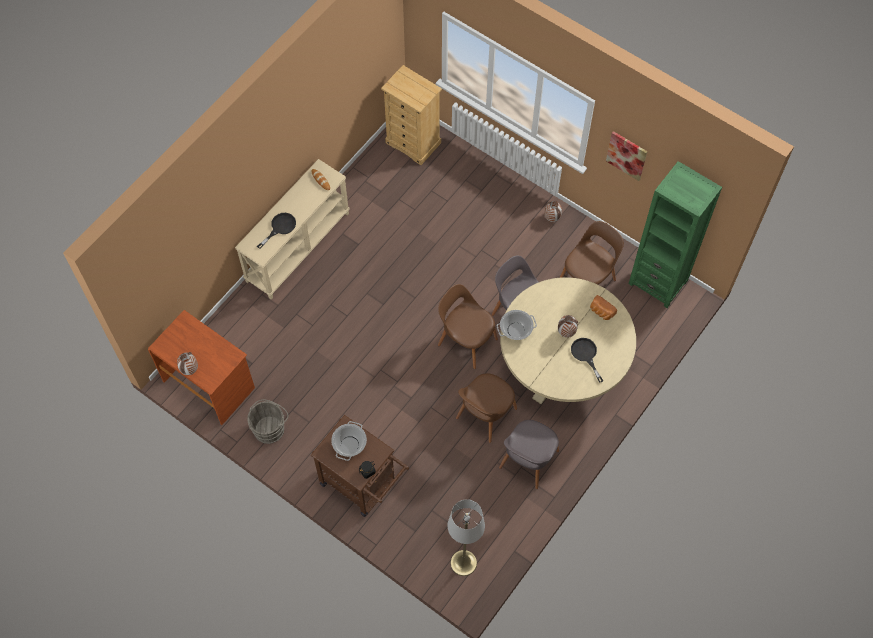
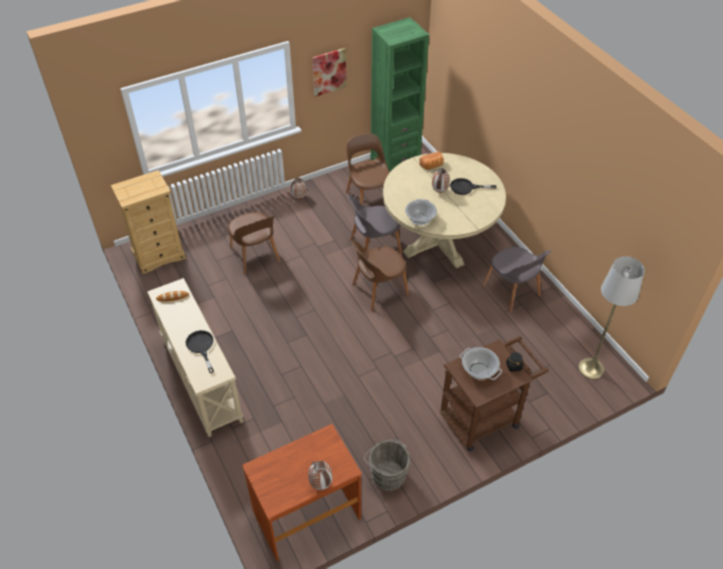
camera: 65 degrees left, 15 degrees down
brown chair [456,373,517,443] -> brown chair moved to [228,212,281,275]

